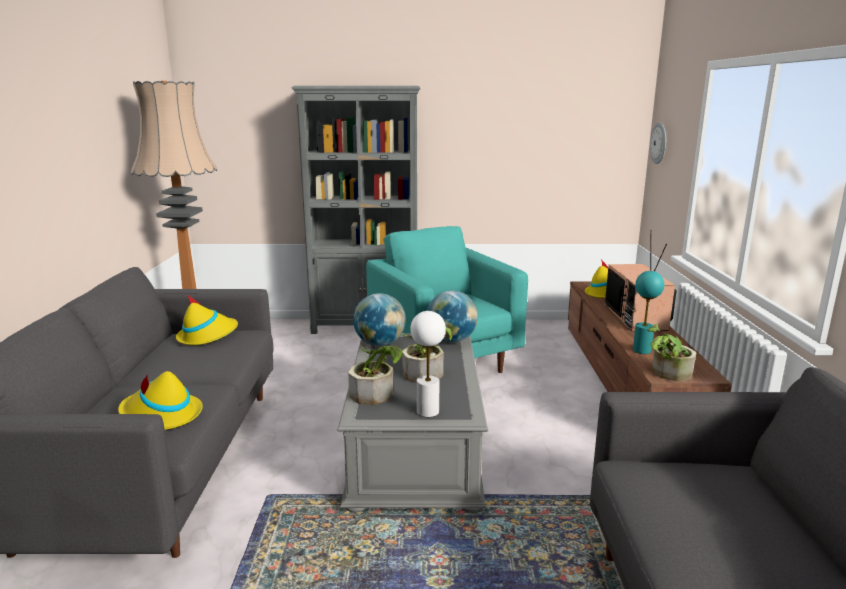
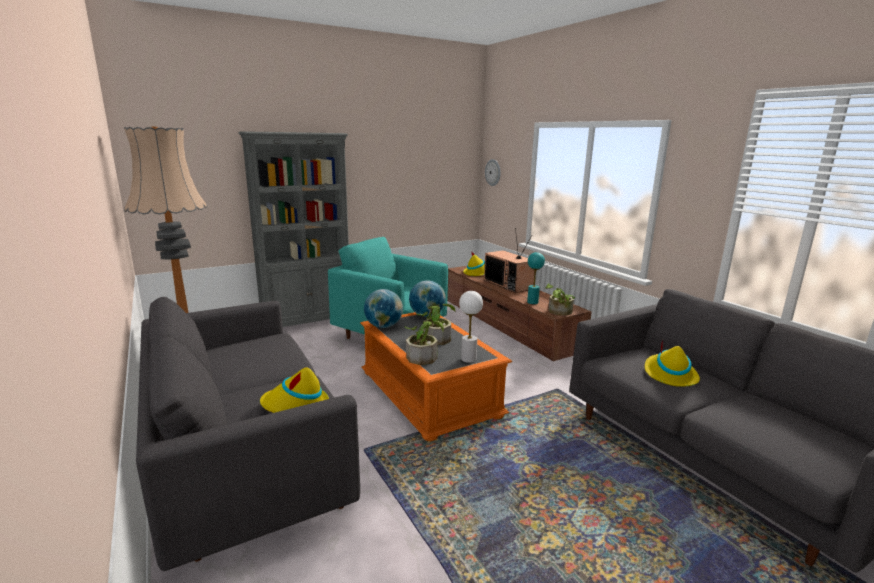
camera: 30 degrees left, 0 degrees up
yellow hat [176,294,238,345] -> yellow hat moved to [645,340,700,387]
grey coffee table [338,333,488,513] -> orange coffee table [360,312,512,441]

